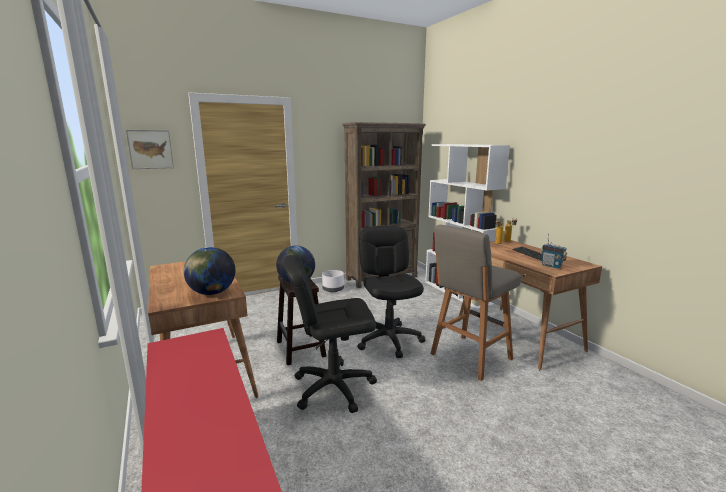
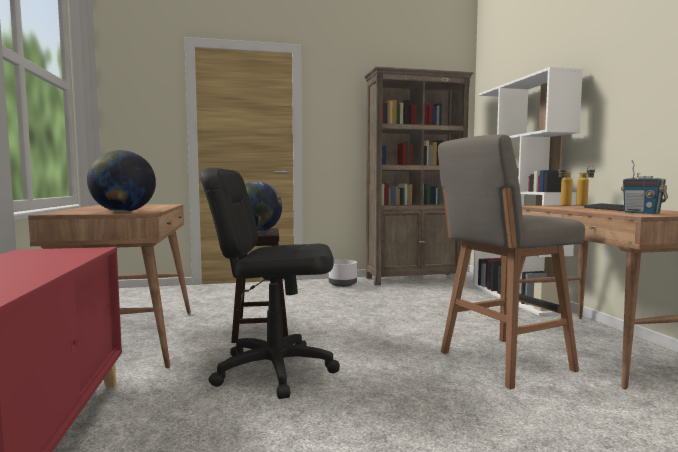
camera: 15 degrees right, 10 degrees down
picture [126,130,174,169] -> none
black office chair [357,226,425,358] -> none

